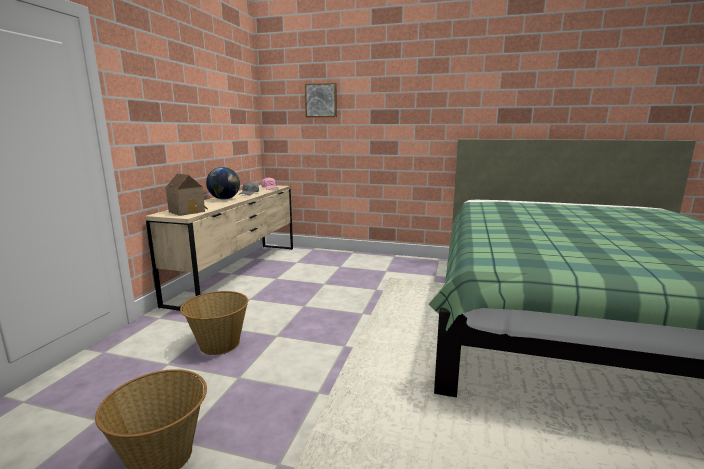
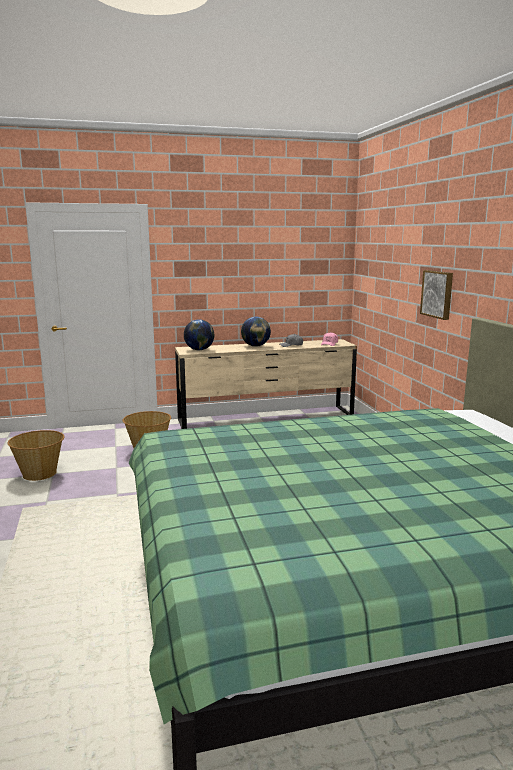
camera: 60 degrees right, 0 degrees up
toy house [166,173,208,216] -> globe [184,319,214,350]
picture [305,83,337,117] -> picture moved to [420,270,453,320]

